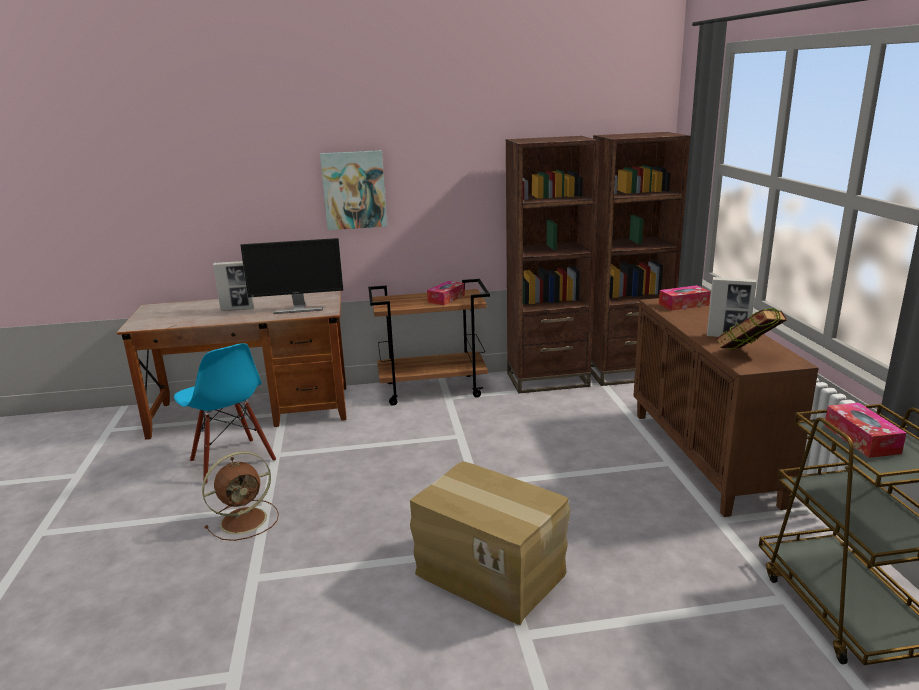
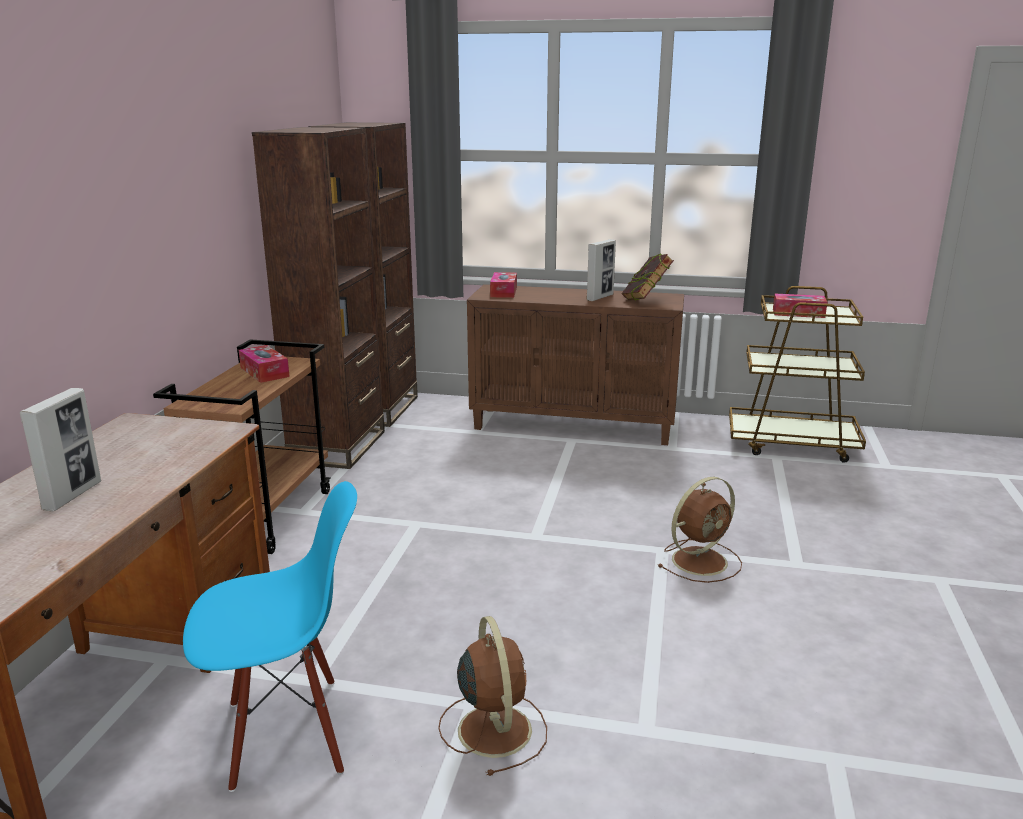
camera: 70 degrees left, 0 degrees up
monitor [240,238,343,314] -> none
picture [320,150,387,230] -> none
cardboard box [410,461,570,625] -> brown fan [657,477,742,583]

